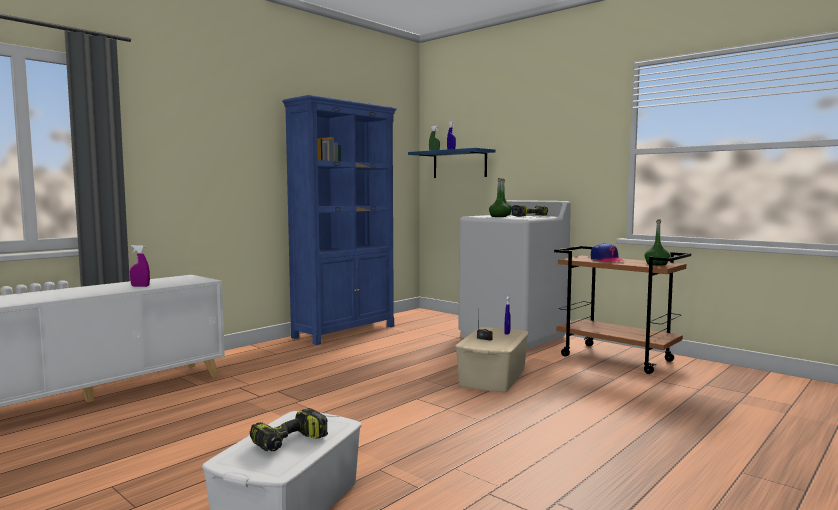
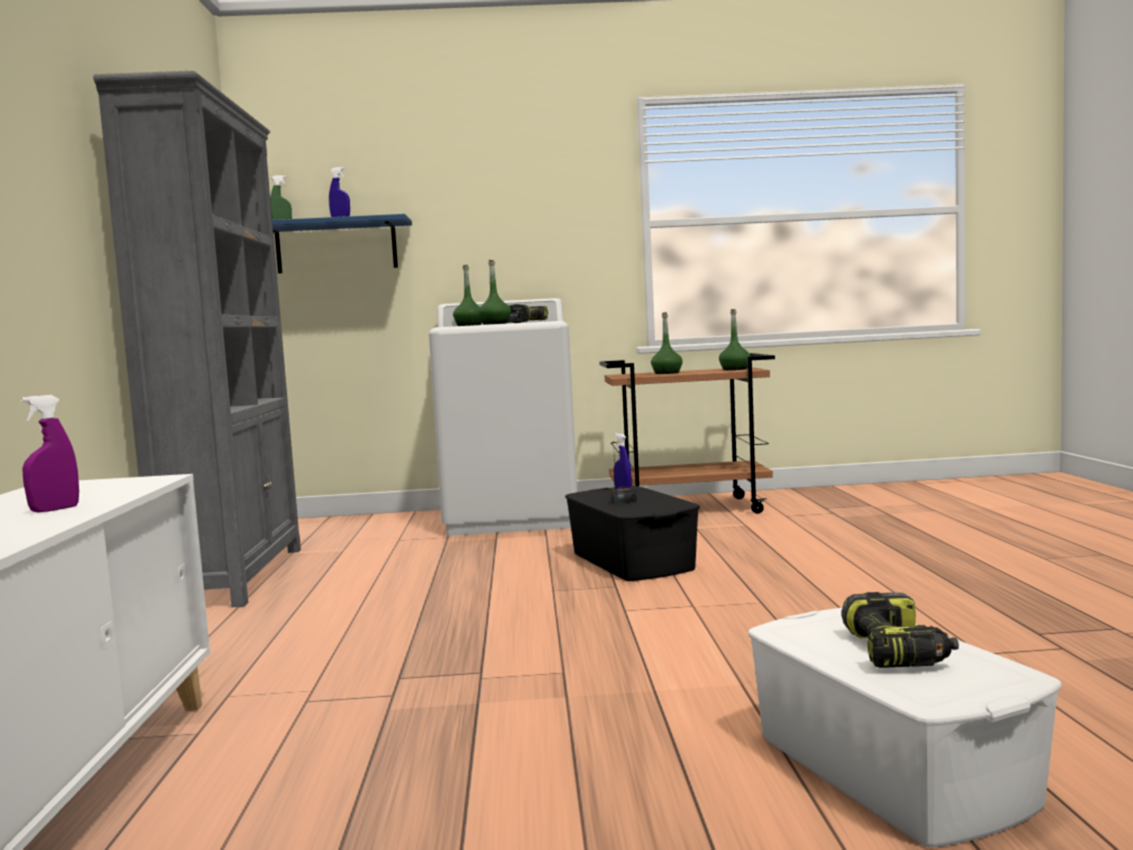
camera: 45 degrees left, 0 degrees up
blue bookcase [282,95,397,345] -> grey bookcase [93,71,301,607]
beige storage box [455,327,529,392] -> black storage box [565,486,700,581]
cap [591,243,625,262] -> green bottle [651,312,683,374]

